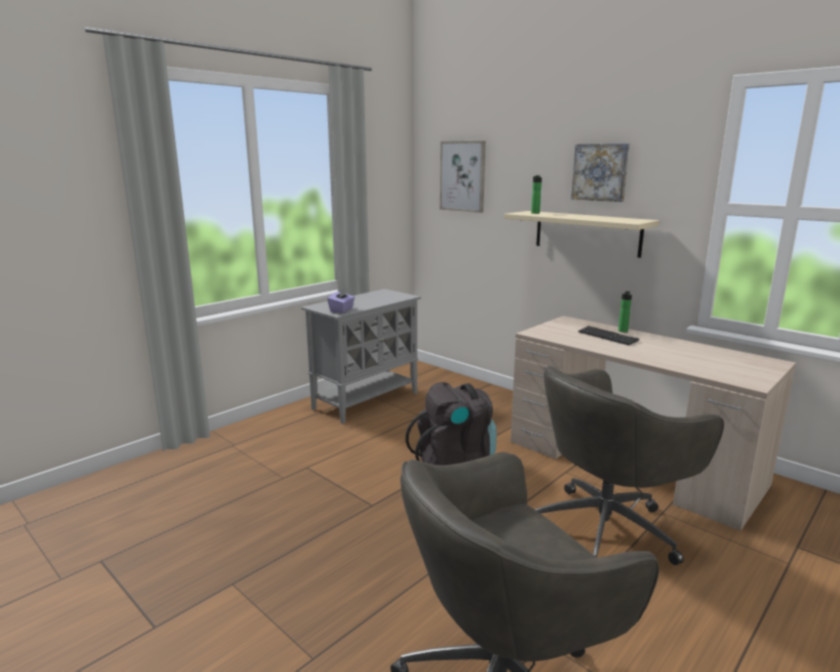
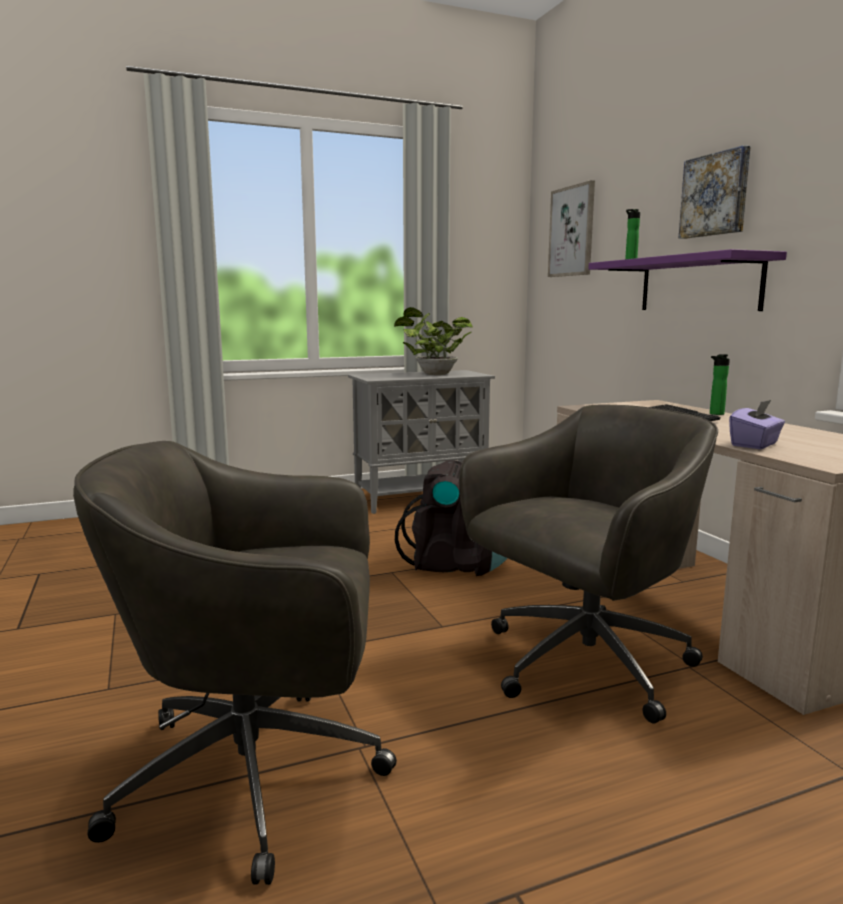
camera: 25 degrees right, 5 degrees down
purple tissue box [327,288,355,313] -> purple tissue box moved to [729,400,785,449]
beige shelf [504,211,659,258] -> purple shelf [588,249,787,311]
grey office chair [535,366,724,565] -> grey office chair turned 150 degrees clockwise [459,404,718,724]
none -> potted plant [394,307,473,375]

